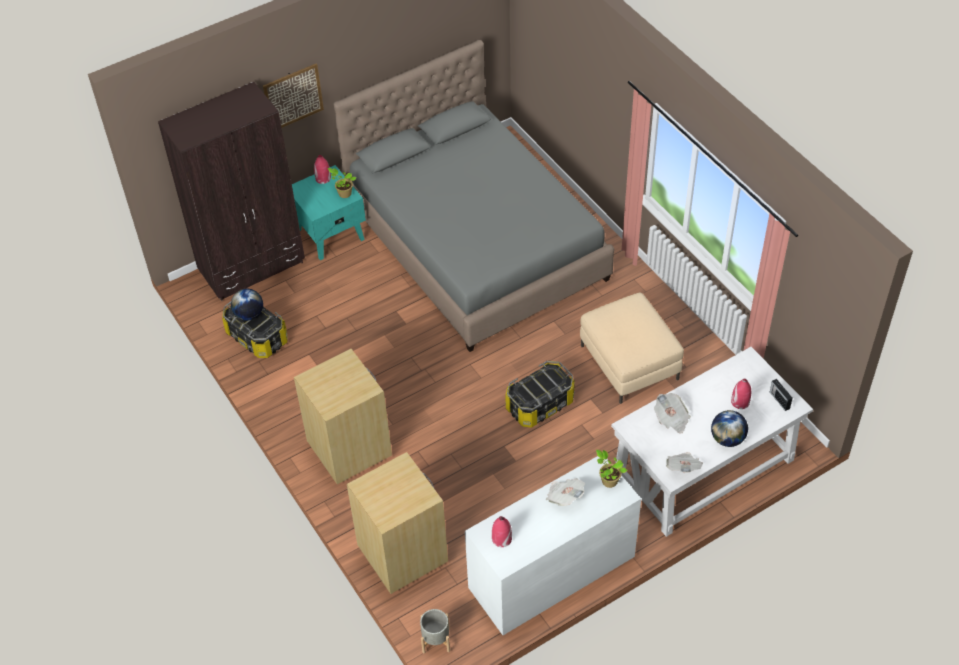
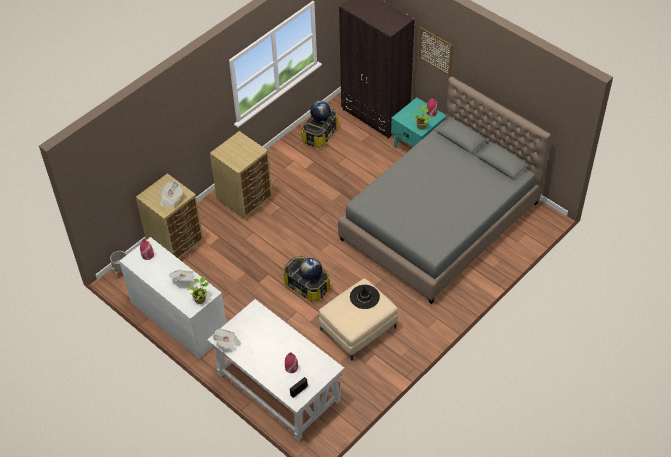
camera: 75 degrees right, 0 degrees up
newspaper [654,393,691,434] -> newspaper moved to [160,181,183,207]
globe [711,410,748,447] -> globe moved to [299,258,322,281]
none -> black hat [350,285,380,309]

